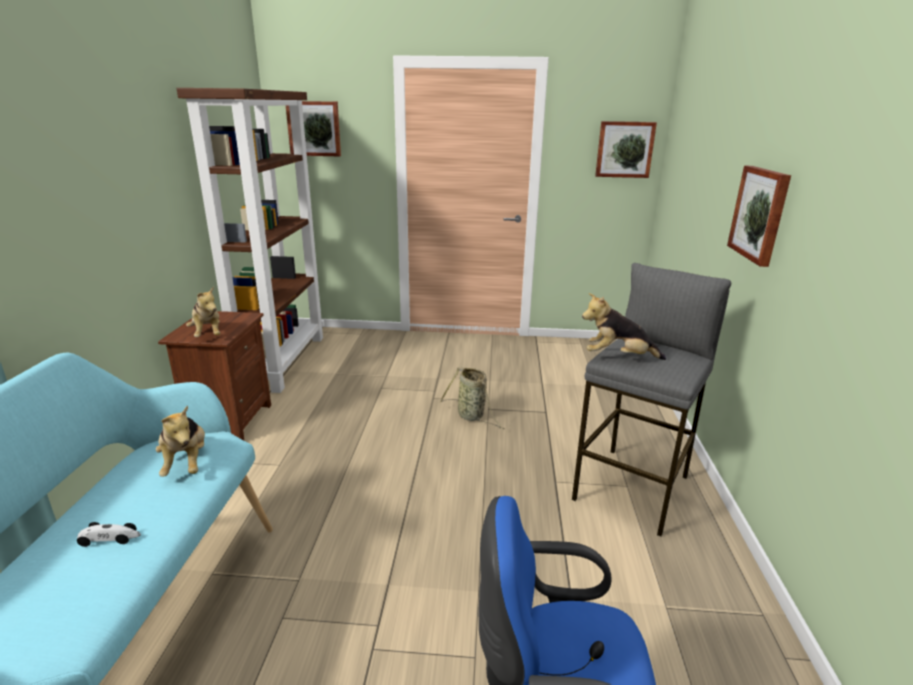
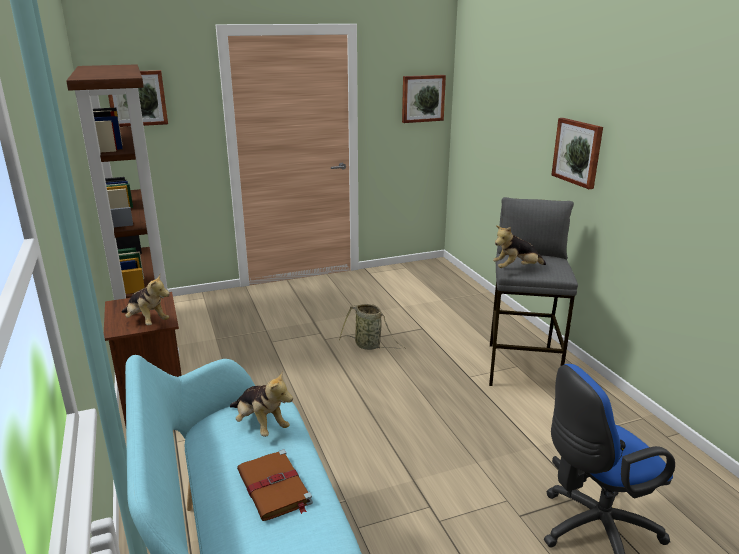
camera: 25 degrees left, 0 degrees up
toy car [77,522,141,547] -> brown book [237,450,313,521]

